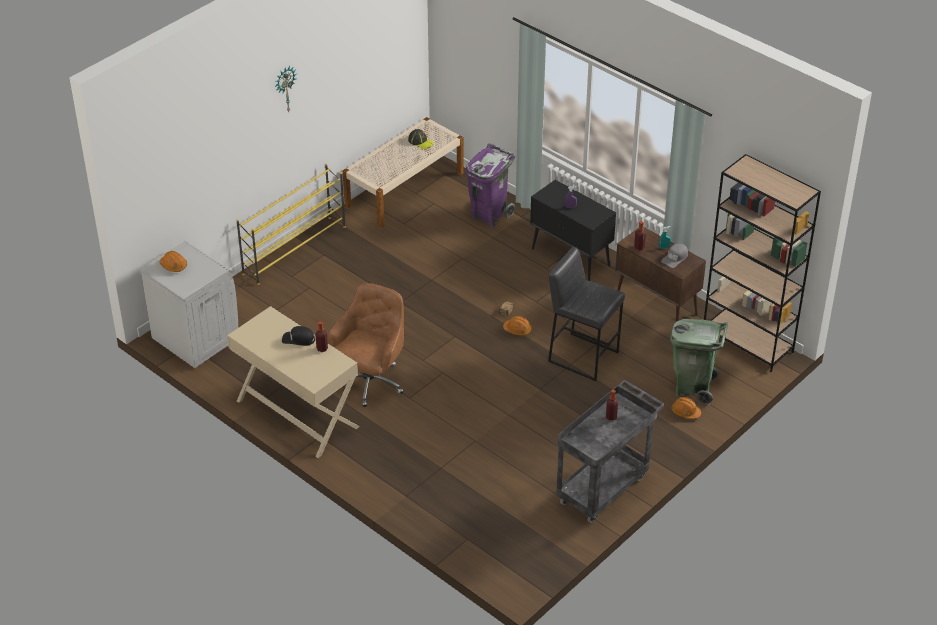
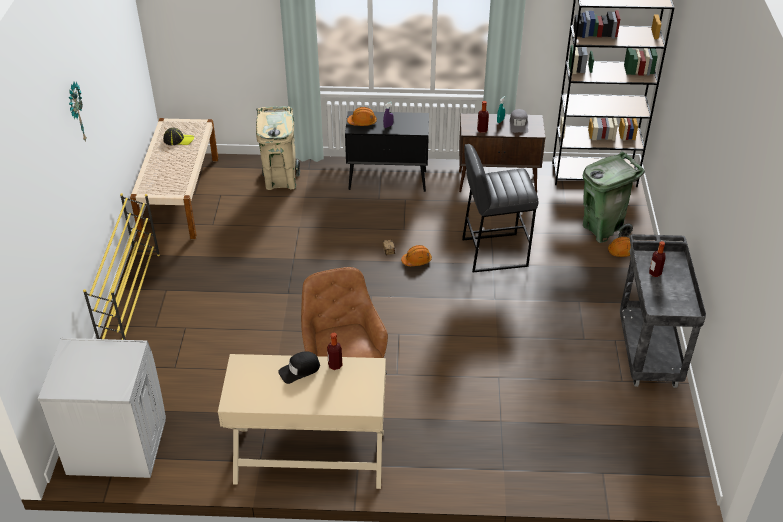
camera: 40 degrees left, 0 degrees up
orange hard hat [159,251,187,272] -> orange hard hat moved to [347,107,377,126]
purple trash can [465,144,515,227] -> beige trash can [256,106,300,190]

